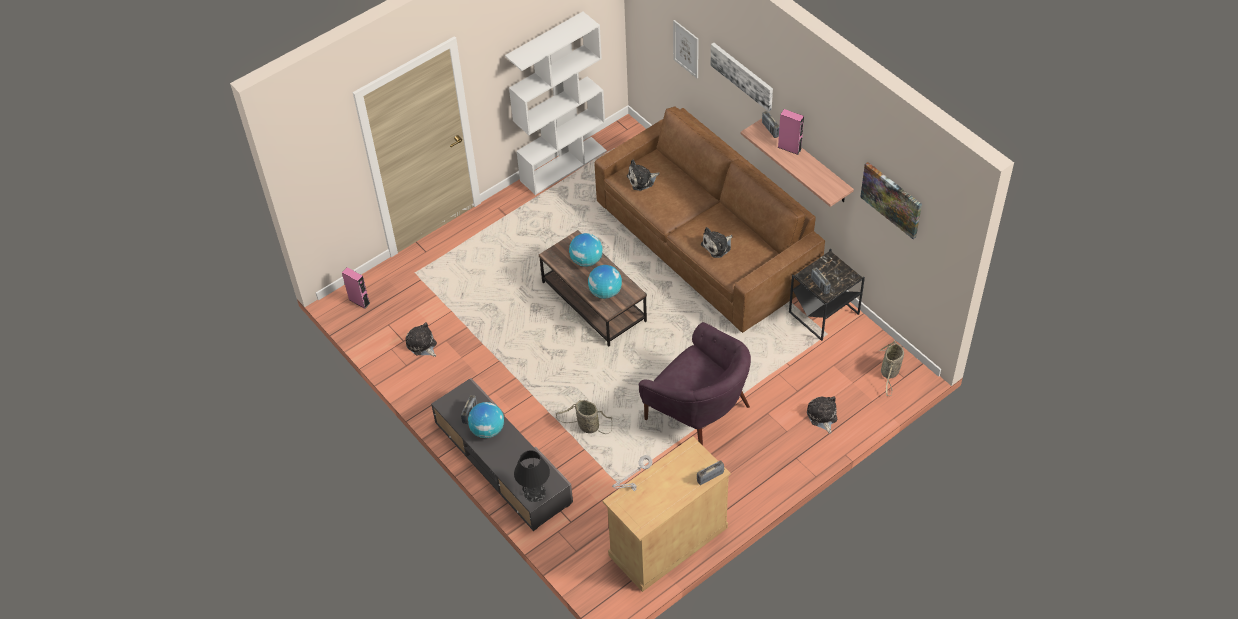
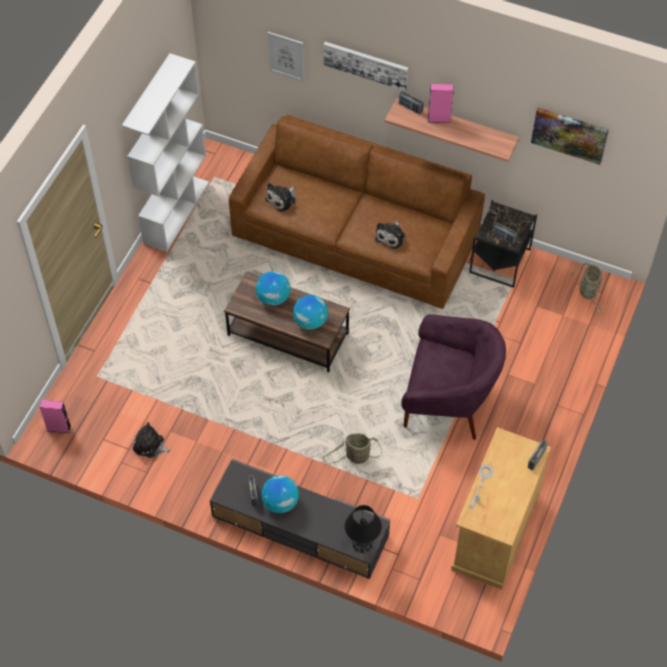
camera: 30 degrees left, 5 degrees up
plush toy [807,396,837,434] -> none

